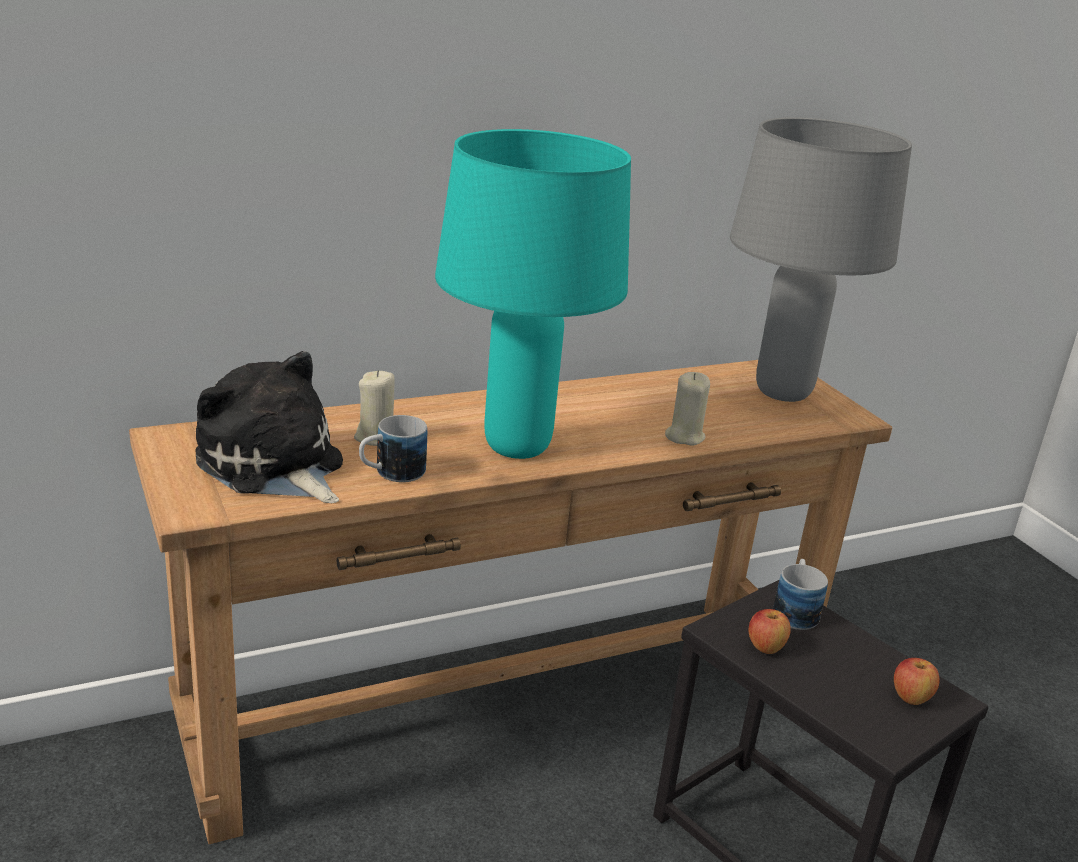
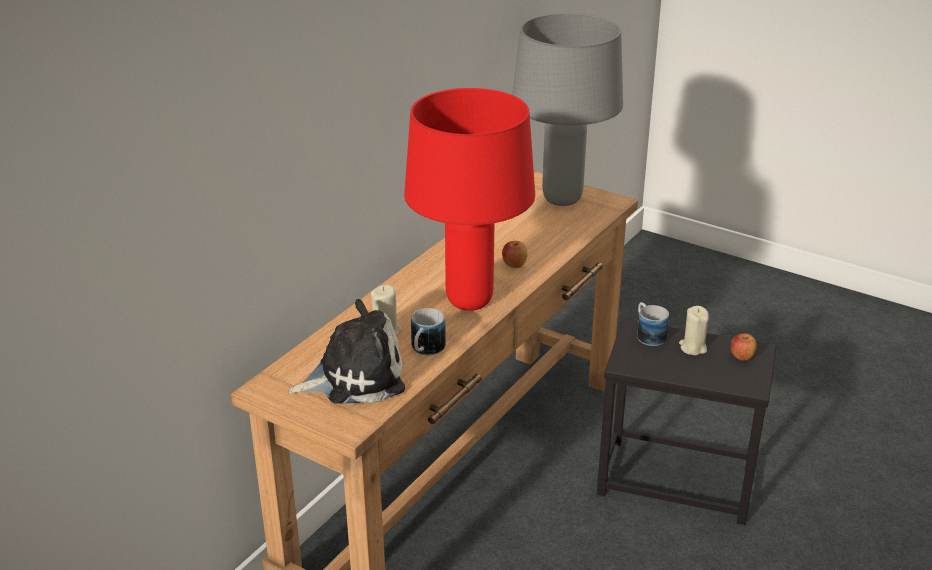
camera: 30 degrees left, 5 degrees up
plush toy [195,351,343,503] -> plush toy turned 150 degrees clockwise [288,299,405,404]
turquoise table lamp [435,129,631,459] -> red table lamp [404,88,535,311]
beige candle [665,372,710,445] -> beige candle moved to [679,306,709,355]
apple [749,609,791,654] -> apple moved to [502,241,527,268]

